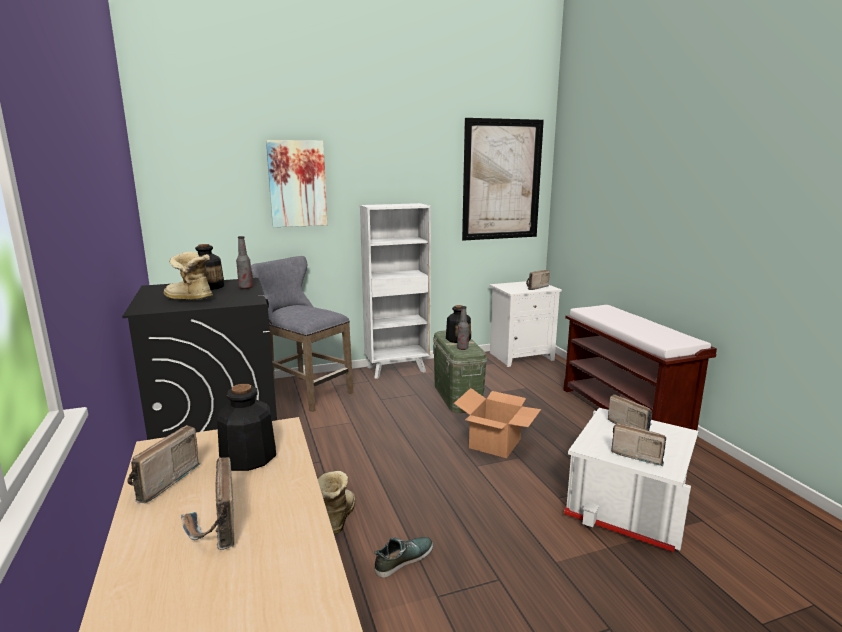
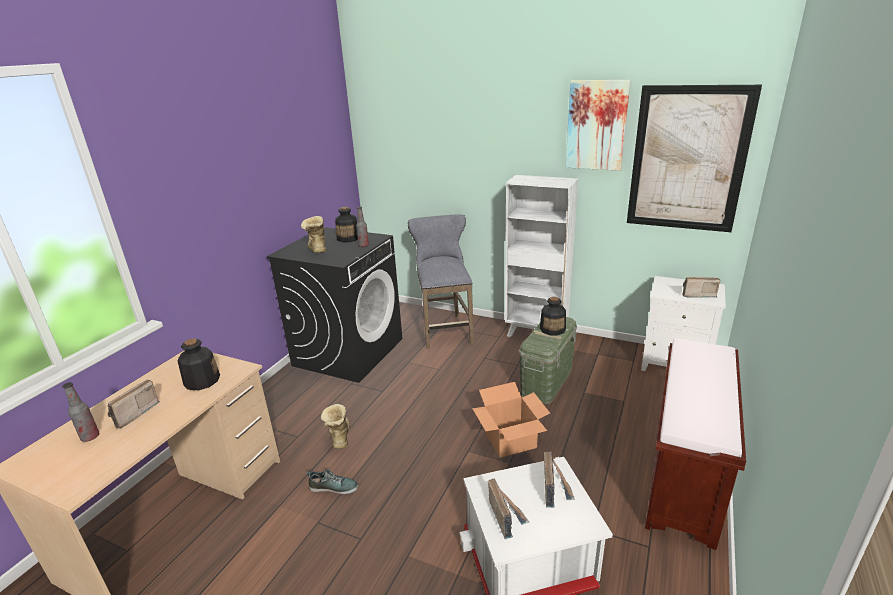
camera: 45 degrees right, 10 degrees up
radio [127,425,200,503] -> none
picture [266,140,327,227] -> picture moved to [566,80,631,171]
boot [318,471,355,534] -> boot turned 60 degrees counterclockwise [321,404,350,449]
bottle [457,306,469,350] -> bottle moved to [62,382,99,442]

